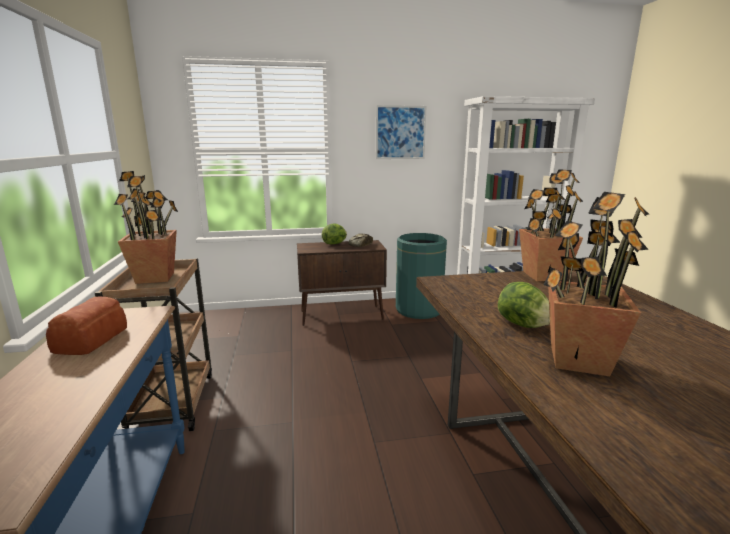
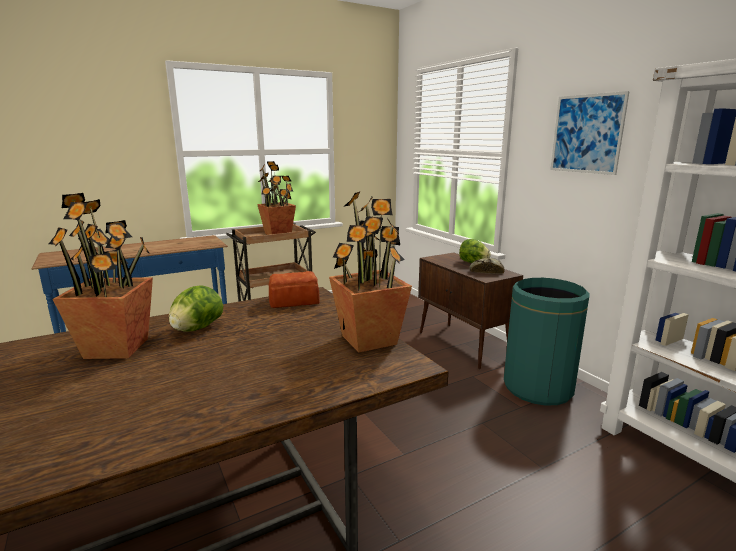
camera: 70 degrees right, 0 degrees up
bread [46,296,127,355] -> bread moved to [269,271,320,308]

